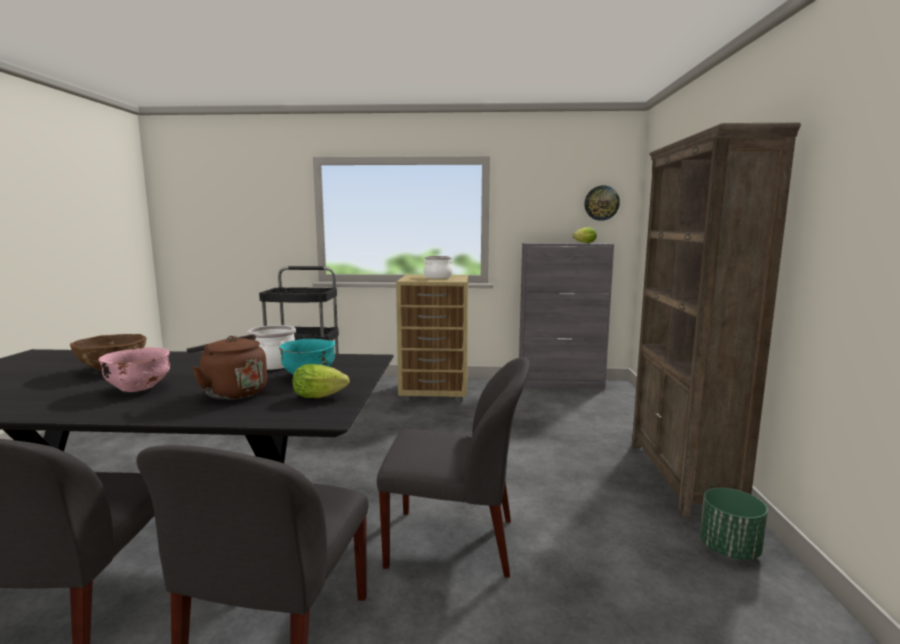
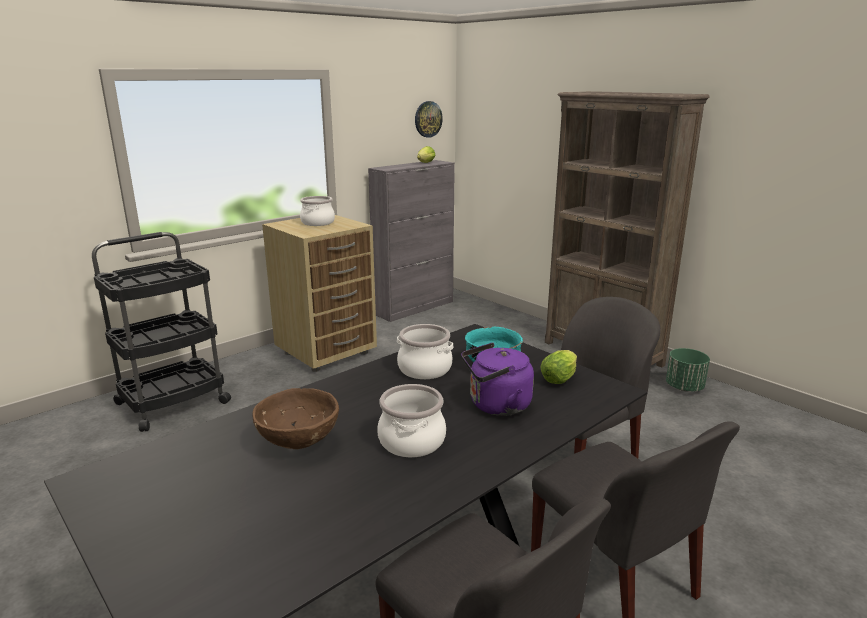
camera: 45 degrees left, 10 degrees up
pink bowl [99,347,170,392] -> cooking pot [377,384,446,457]
brown kettle [187,334,267,400] -> purple kettle [461,343,534,416]

